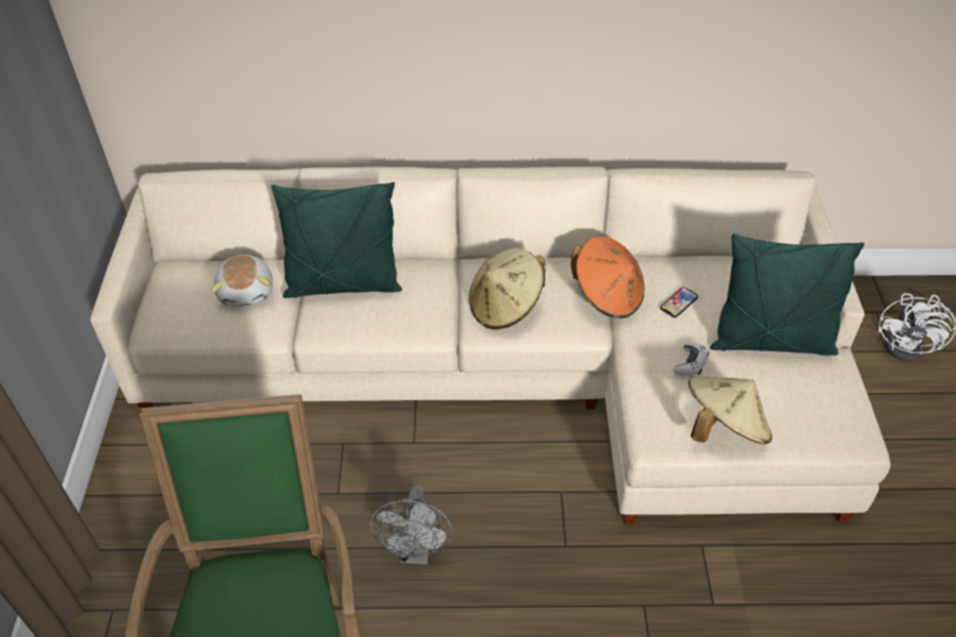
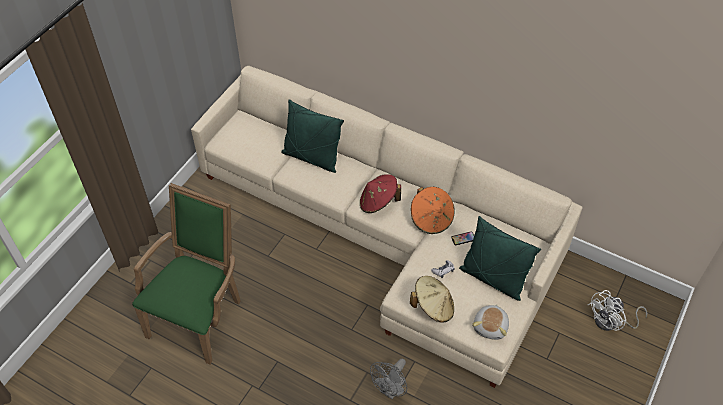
camera: 30 degrees right, 5 degrees up
plush toy [211,255,273,307] -> plush toy moved to [472,304,509,340]
grey fan [370,485,453,565] -> grey fan moved to [370,358,407,399]
beige hat [469,248,545,330] -> red hat [360,174,401,213]

